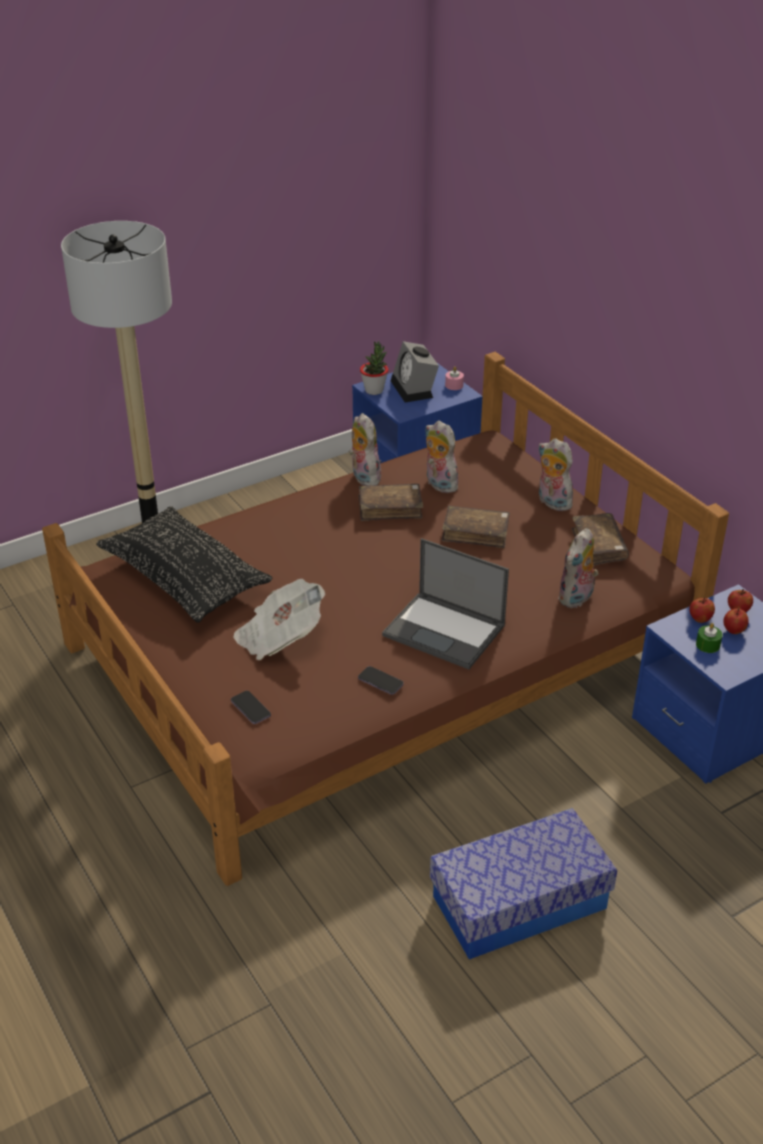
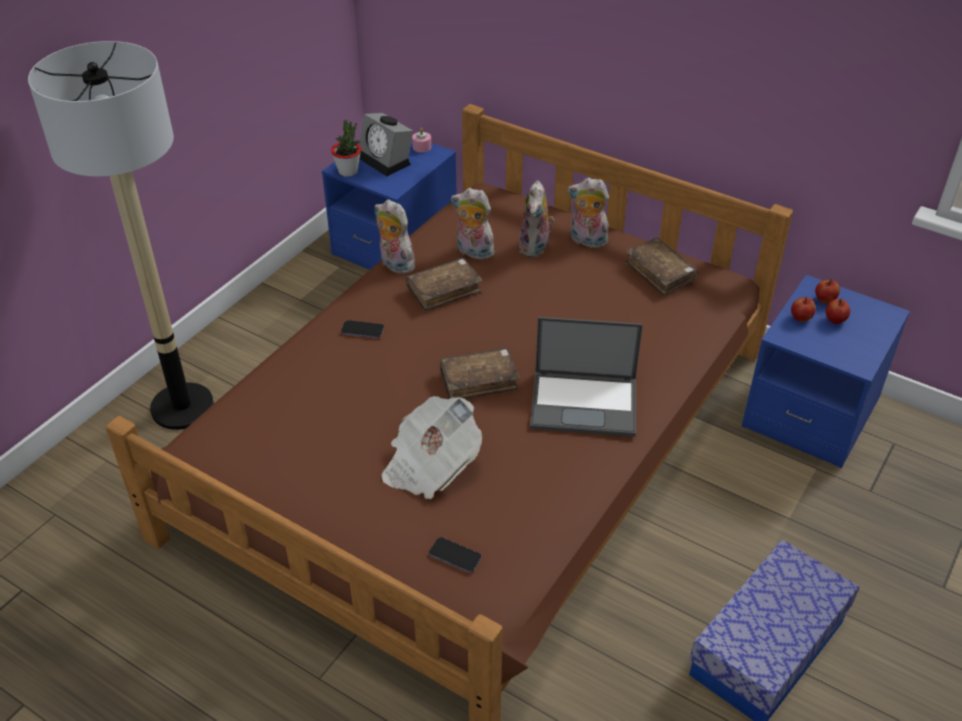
camera: 25 degrees left, 5 degrees up
black pillow [96,506,272,623] -> none
phone [358,666,404,695] -> phone moved to [341,320,384,338]
brown book [442,505,510,548] -> brown book moved to [440,348,520,399]
plush toy [558,528,598,608] -> plush toy moved to [519,180,555,258]
green candle [696,623,723,653] -> none

